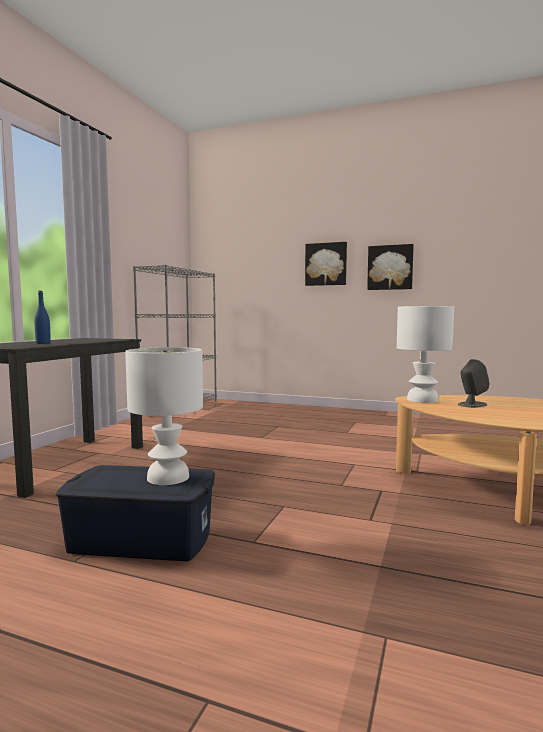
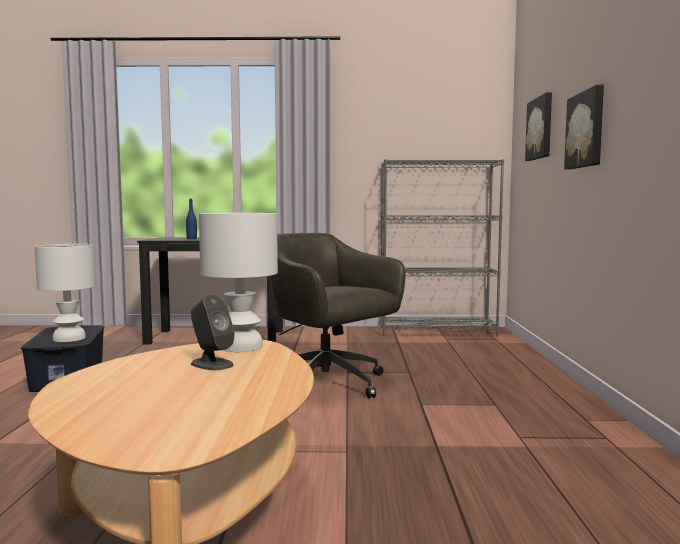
camera: 70 degrees right, 0 degrees up
picture [367,244,414,290] -> picture moved to [525,92,552,161]
none -> grey office chair [270,233,405,398]

